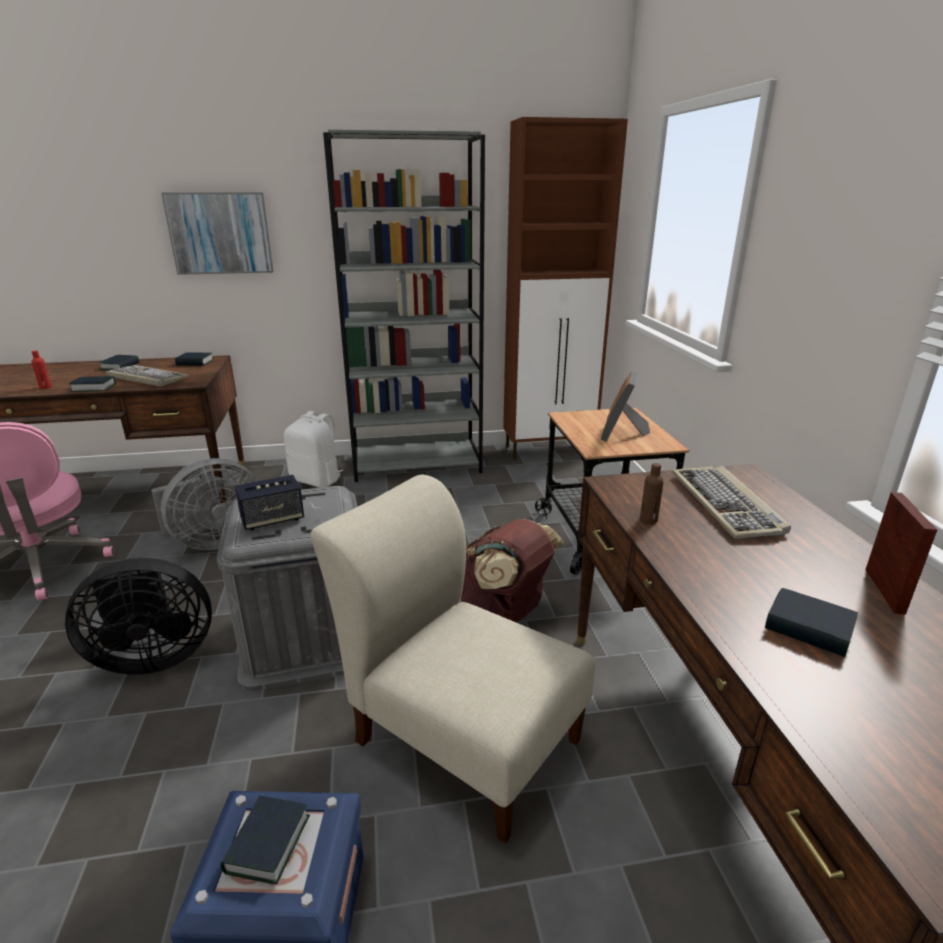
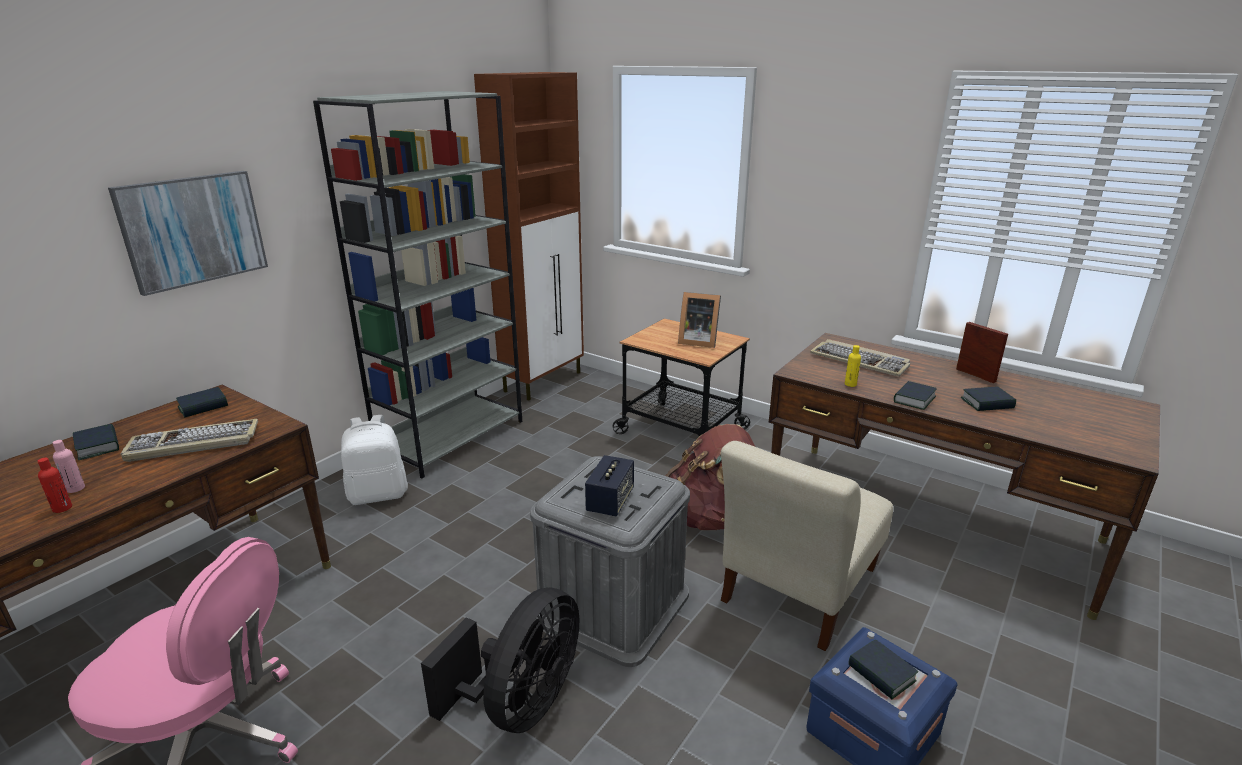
camera: 45 degrees left, 0 degrees up
book [69,376,116,392] -> book moved to [894,381,937,410]
grey fan [151,458,257,550] -> none
beige chair [310,475,595,843] -> beige chair turned 45 degrees counterclockwise [721,441,893,651]
picture frame [601,371,650,442] -> picture frame turned 45 degrees counterclockwise [678,292,721,348]
brown bottle [640,463,664,524] -> yellow bottle [845,345,861,387]
none -> pink bottle [53,440,85,493]

